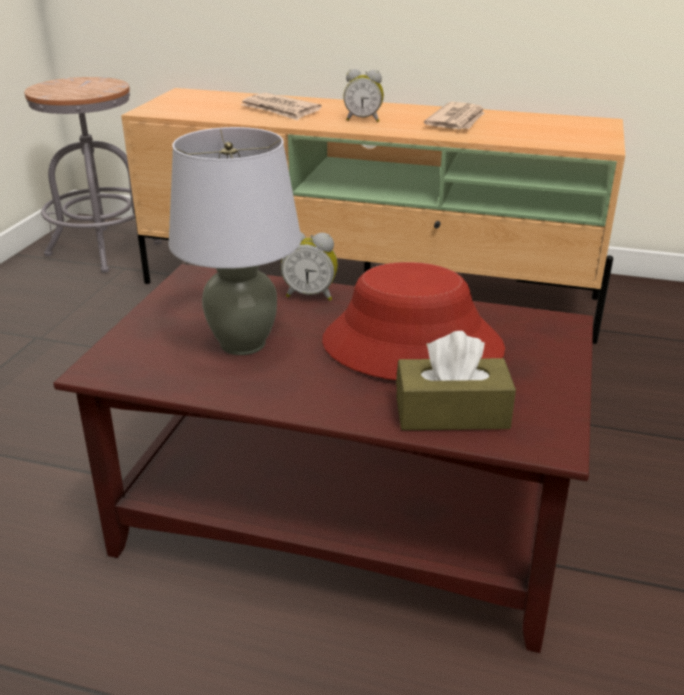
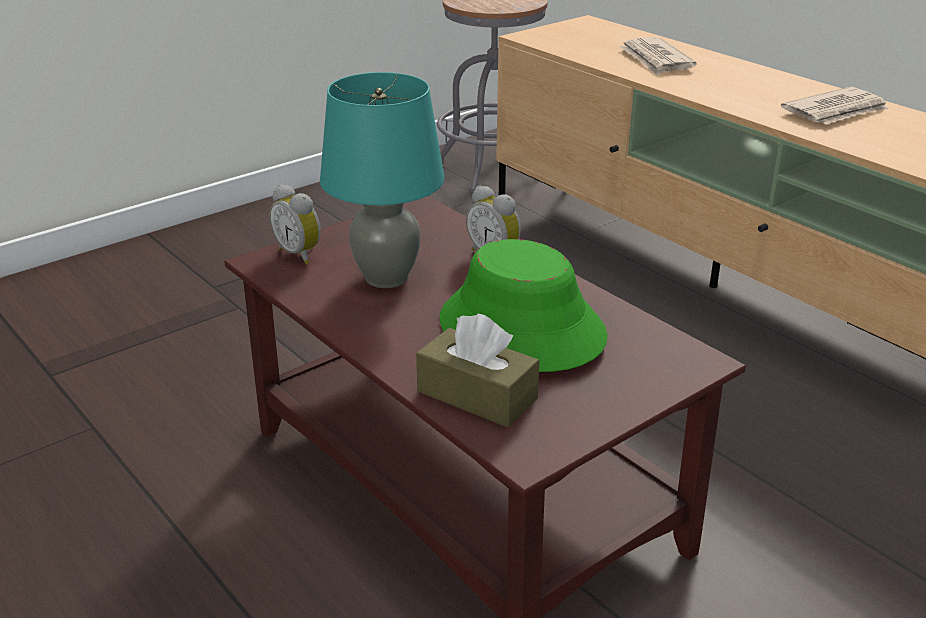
camera: 35 degrees right, 0 degrees up
grey table lamp [168,127,301,355] -> turquoise table lamp [320,72,444,288]
red hat [322,262,505,380] -> green hat [440,239,608,372]
alarm clock [343,69,384,122] -> alarm clock moved to [269,184,321,264]

